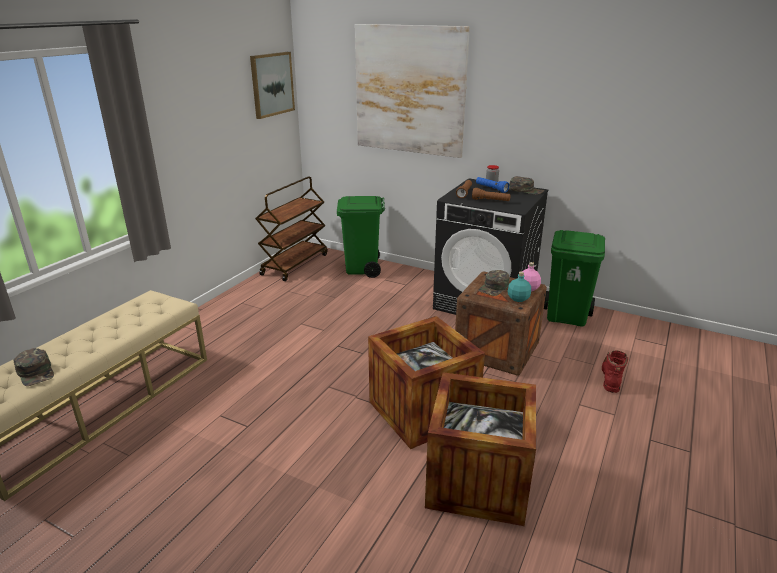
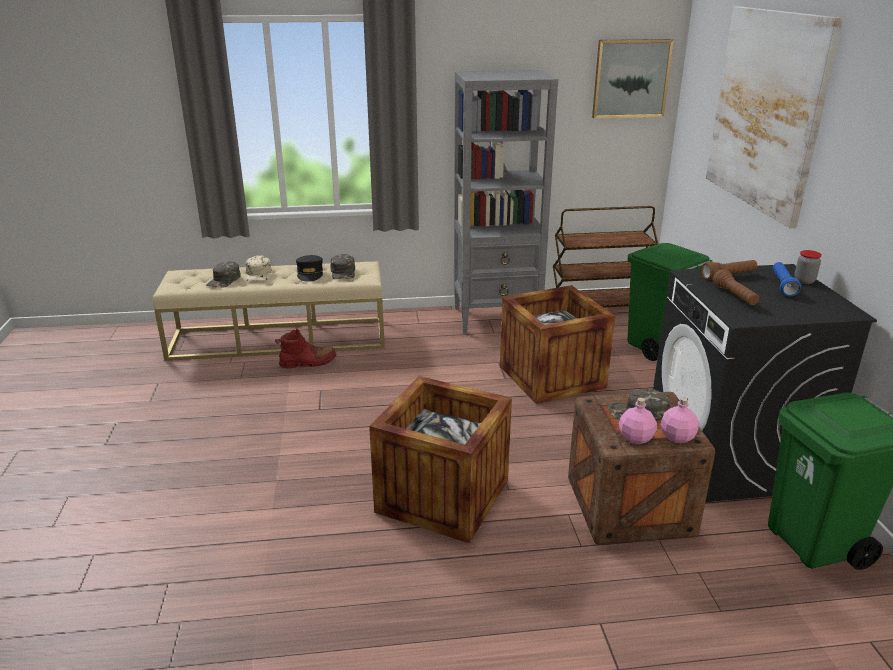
camera: 55 degrees right, 0 degrees up
crate [425,372,536,526] -> crate moved to [500,285,615,404]
turquoise bottle [508,272,531,302] -> pink bottle [619,398,657,444]
green cap [509,176,544,195] -> green cap moved to [330,254,355,279]
red boot [602,351,628,393] -> red boot moved to [275,328,336,369]
none -> beige cap [246,256,272,281]
none -> black cap [296,255,323,282]
none -> grey bookcase [454,70,558,333]

